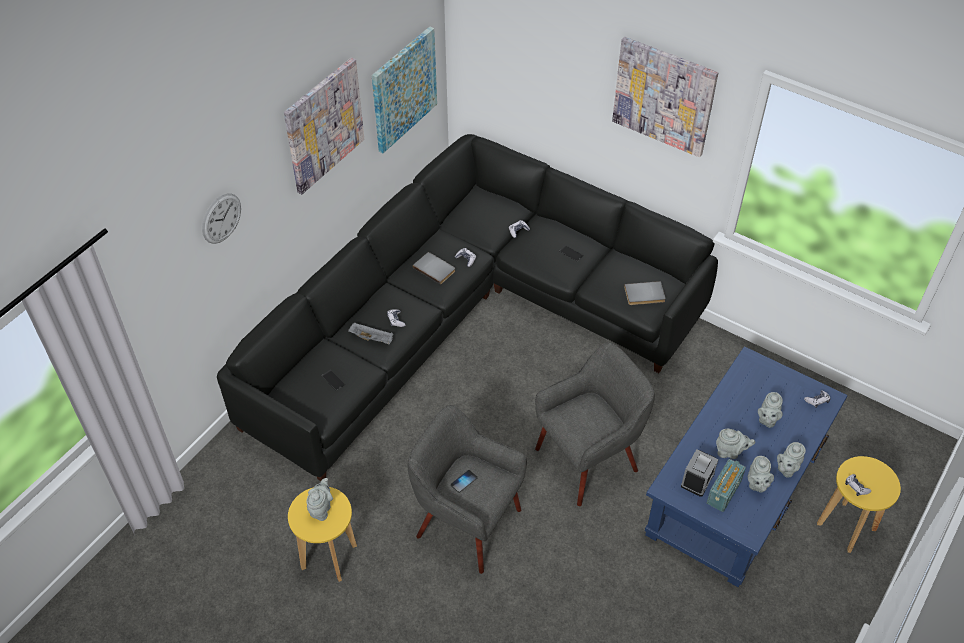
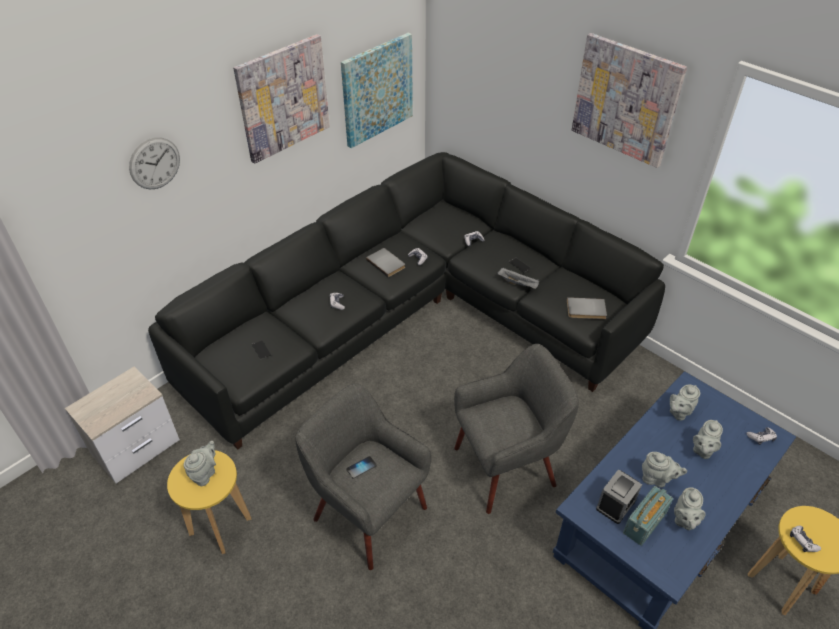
camera: 10 degrees right, 5 degrees down
grey tray [348,323,393,344] -> grey tray moved to [497,268,539,289]
grey teapot [777,442,806,477] -> grey teapot moved to [670,385,700,421]
none -> nightstand [65,366,180,483]

